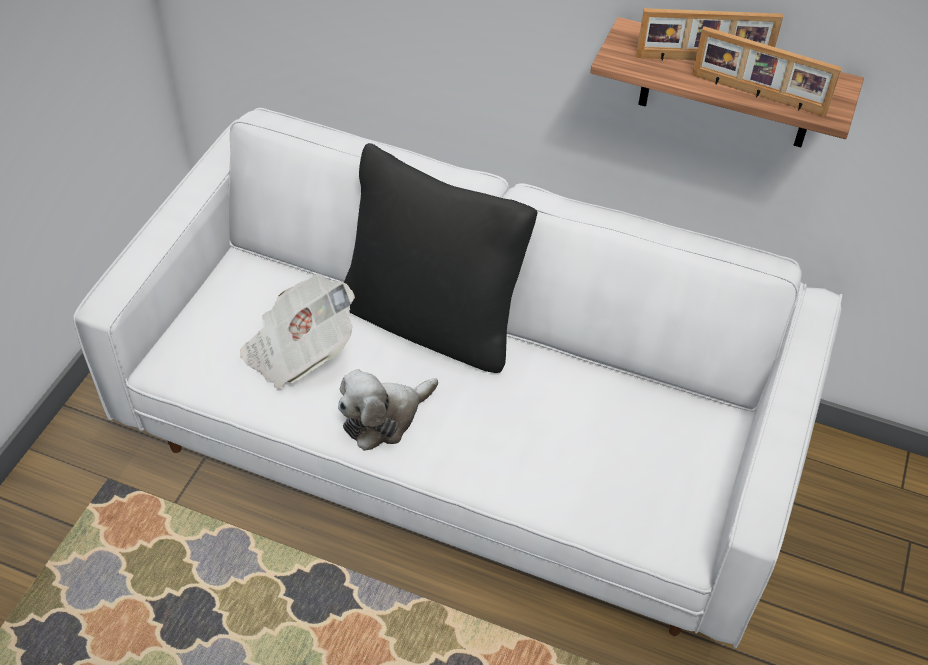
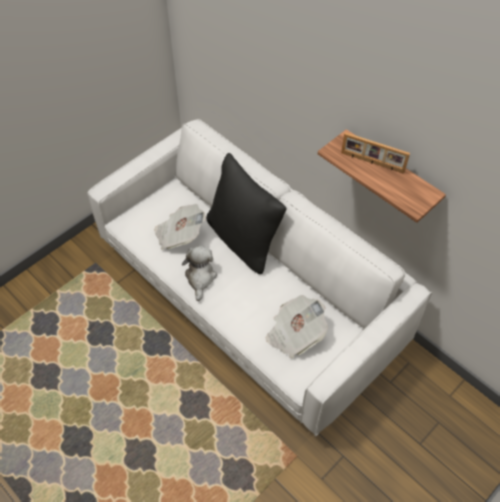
camera: 25 degrees right, 5 degrees up
plush toy [338,369,438,451] -> plush toy turned 105 degrees clockwise [182,245,217,301]
picture frame [692,26,842,117] -> none
none -> newspaper [266,295,328,358]

